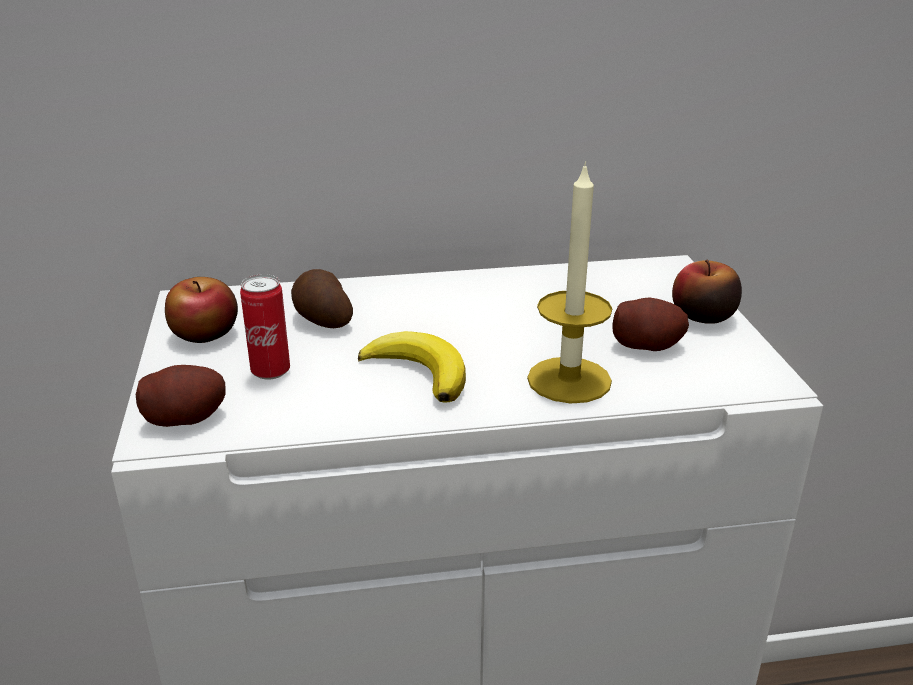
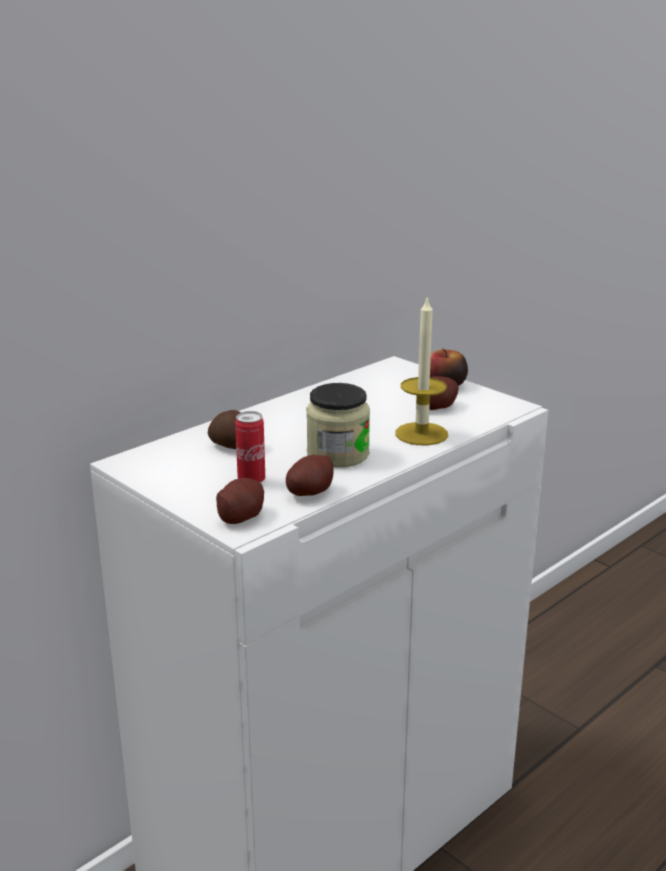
camera: 35 degrees left, 5 degrees down
apple [165,277,238,343] -> none
banana [358,331,466,403] -> jar [306,383,370,467]
none -> potato [286,455,334,496]

